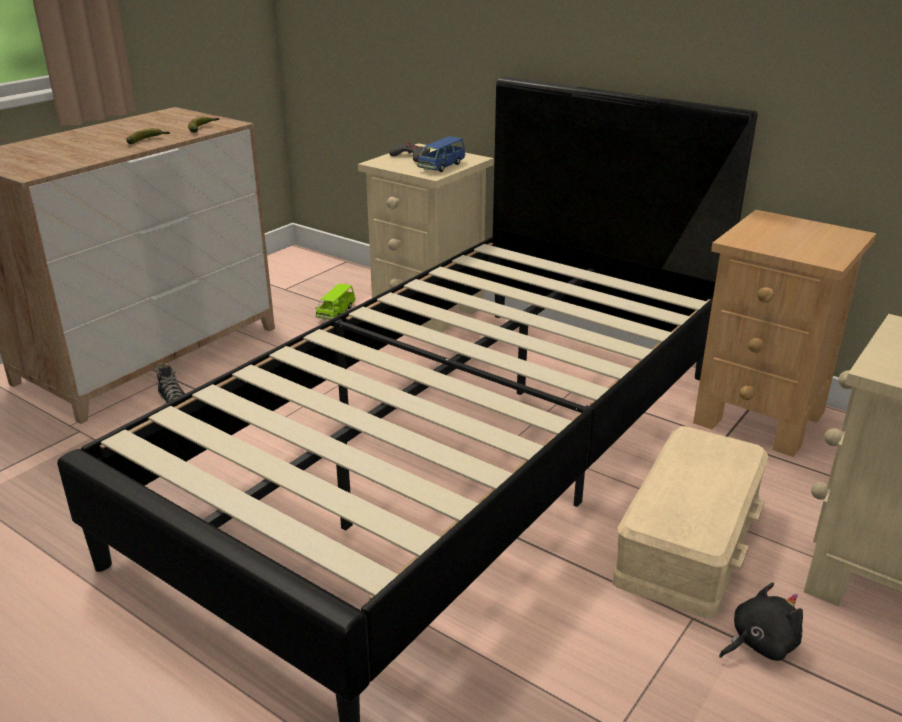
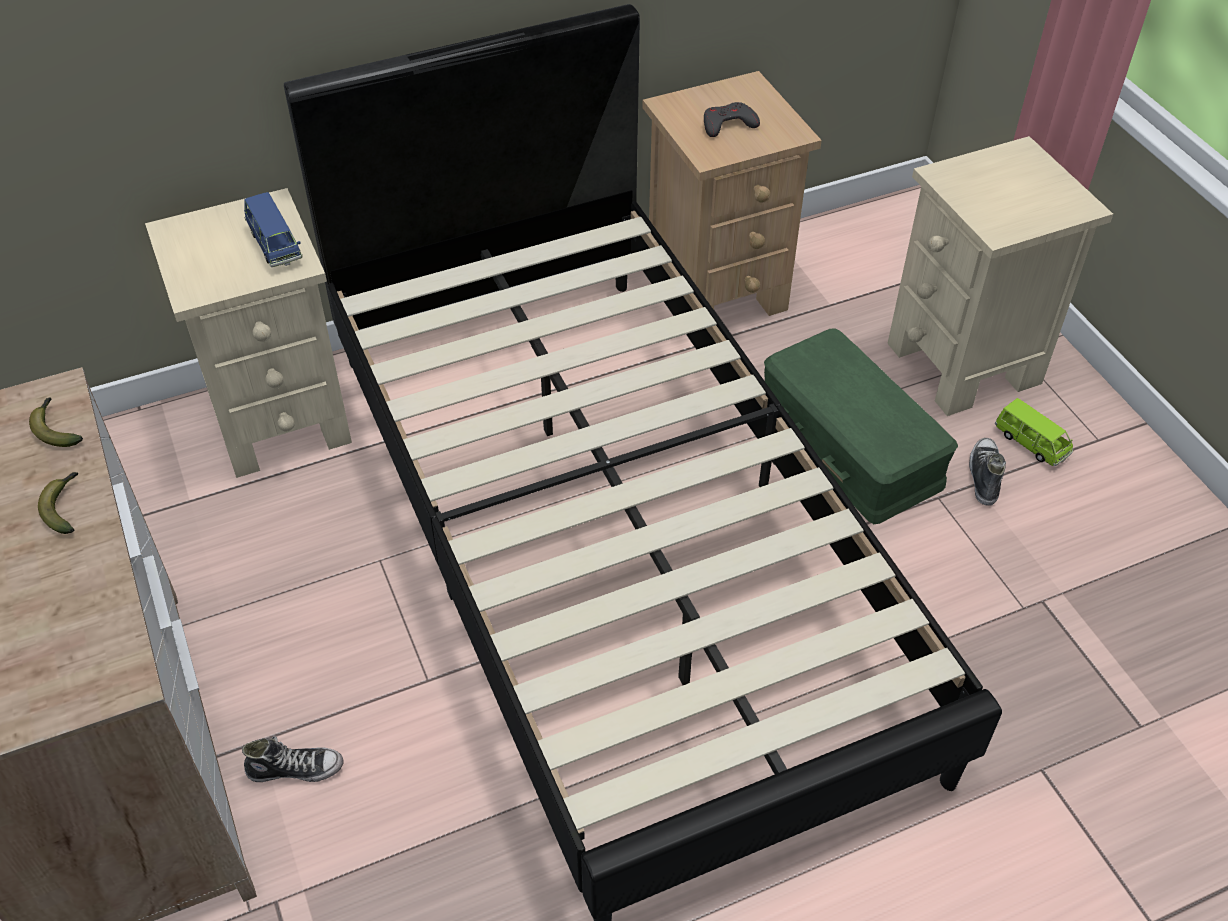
camera: 60 degrees left, 20 degrees up
green toy car [316,283,356,320] -> green toy car moved to [995,398,1073,466]
grey game controller [389,142,428,162] -> grey game controller moved to [704,102,760,137]
beige storage box [612,426,769,619] -> green storage box [764,328,958,524]
black plush toy [719,582,803,661] -> shoe [969,438,1006,506]

